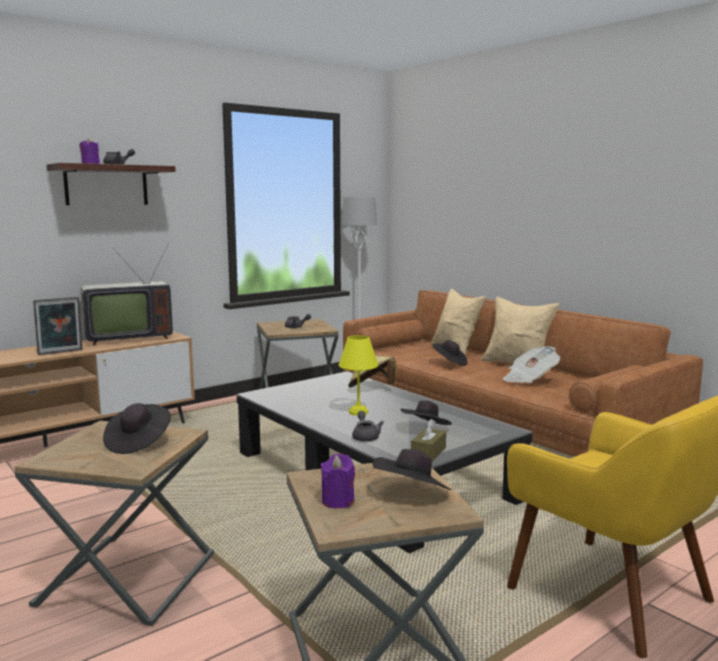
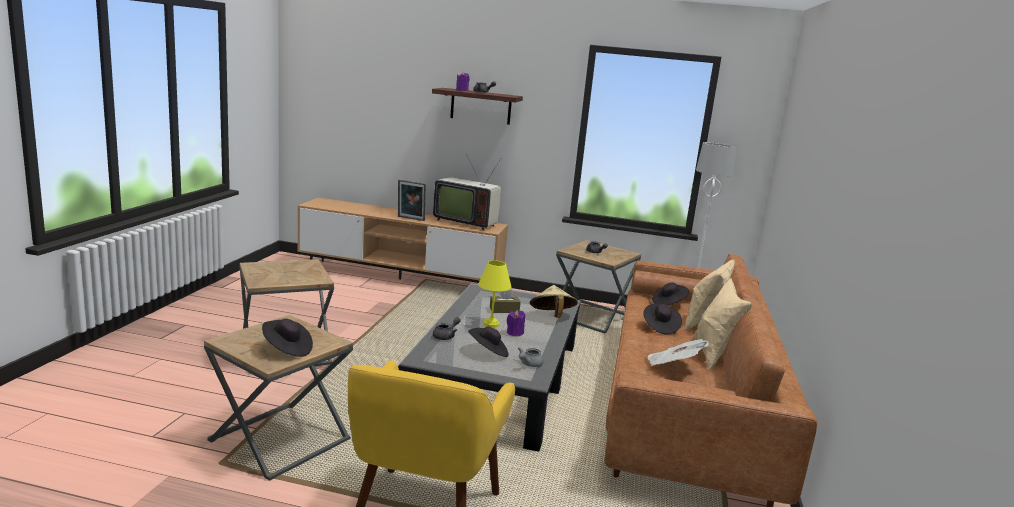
camera: 50 degrees right, 5 degrees up
black hat [103,403,171,454] -> black hat moved to [652,283,689,306]
purple candle [320,453,355,508] -> purple candle moved to [507,310,525,336]
brown tissue box [411,419,446,461] -> brown tissue box moved to [490,290,521,313]
none -> grey teapot [518,347,544,367]

